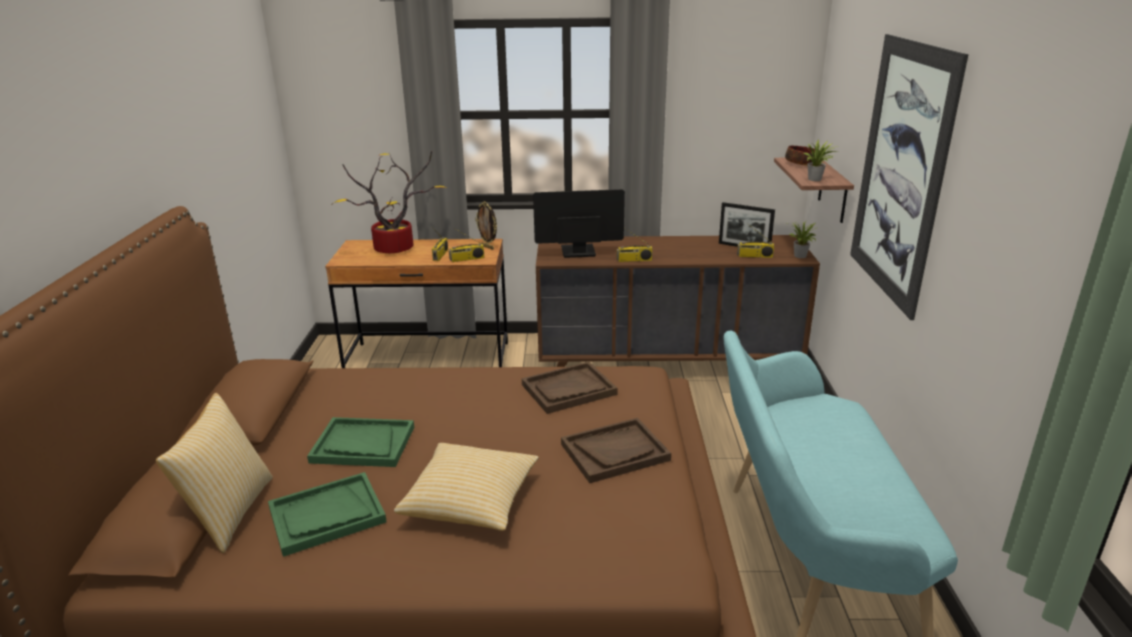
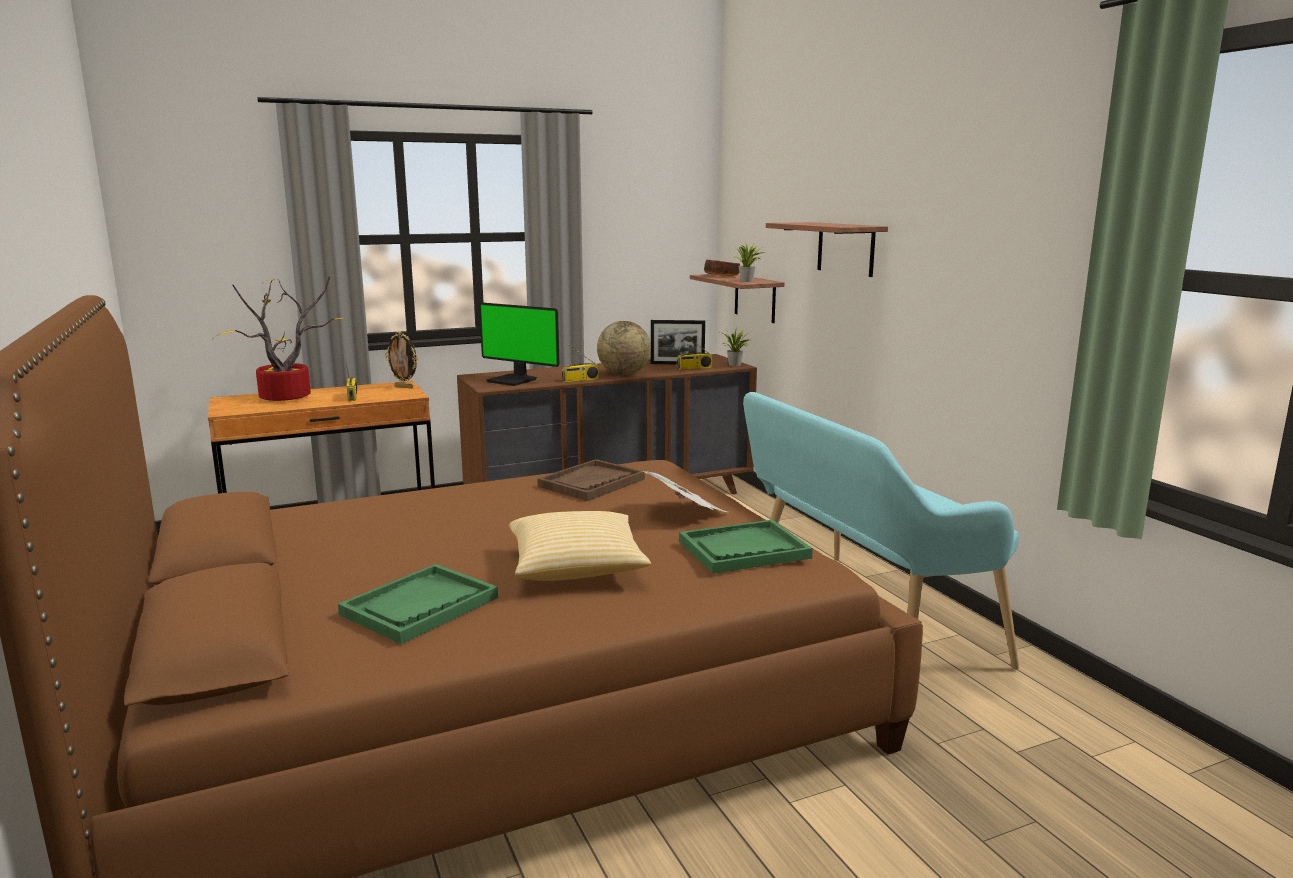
camera: 25 degrees left, 10 degrees down
pillow [156,393,273,553] -> none
green tray [307,417,414,467] -> green tray moved to [679,520,813,574]
radio [449,228,484,262] -> none
monitor [533,189,625,258] -> monitor turned 120 degrees counterclockwise [479,302,560,386]
brown tray [561,418,671,483] -> newspaper [642,471,727,512]
picture [850,34,969,320] -> shelf [766,222,888,277]
none -> globe [597,321,651,375]

